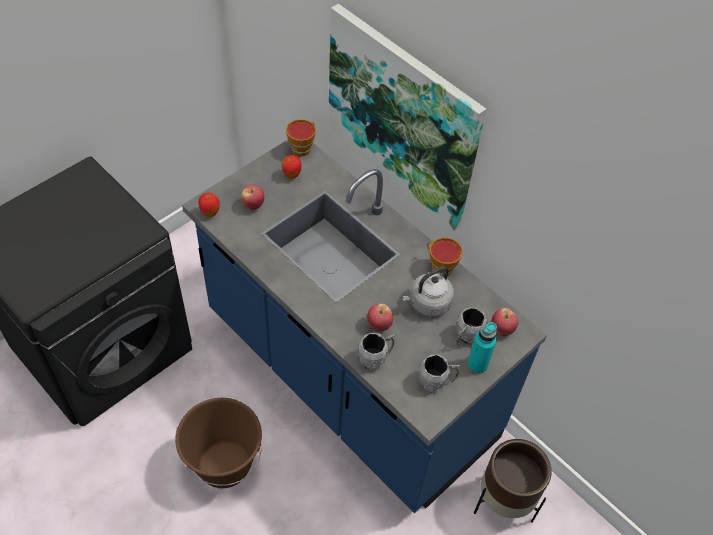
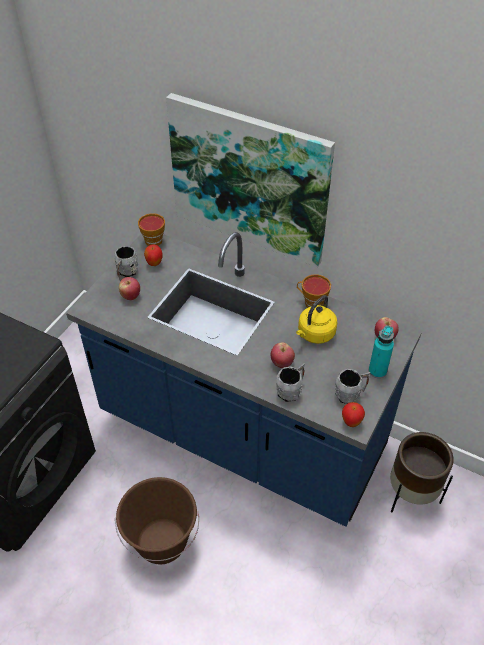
camera: 15 degrees left, 5 degrees down
apple [198,193,220,217] -> apple moved to [342,402,365,427]
grey kettle [402,266,454,317] -> yellow kettle [296,295,338,344]
grey mug [456,307,487,348] -> grey mug moved to [114,246,138,281]

